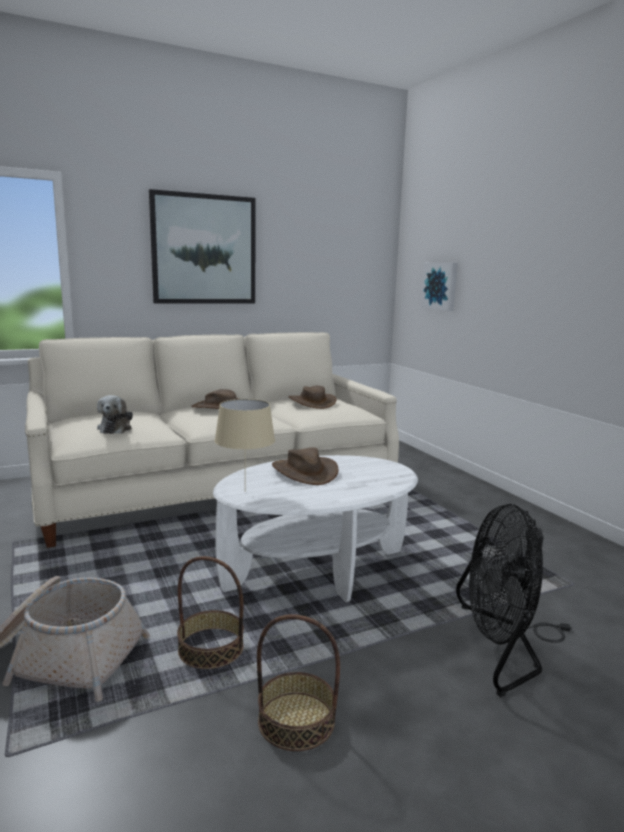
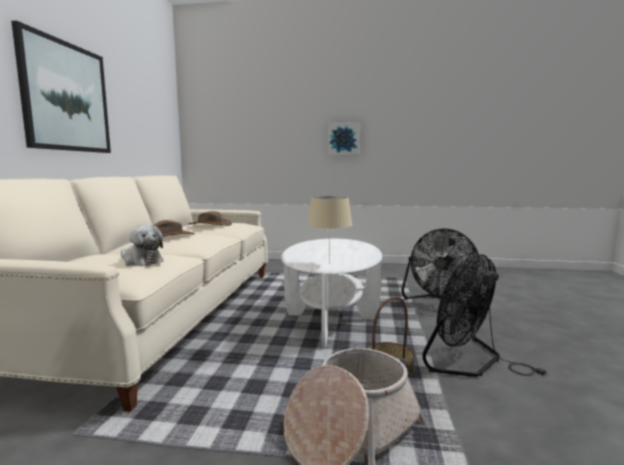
camera: 55 degrees left, 5 degrees down
basket [257,614,340,751] -> black fan [423,254,546,377]
brown hat [272,447,339,485] -> none
picture [421,263,458,311] -> picture moved to [328,122,360,156]

